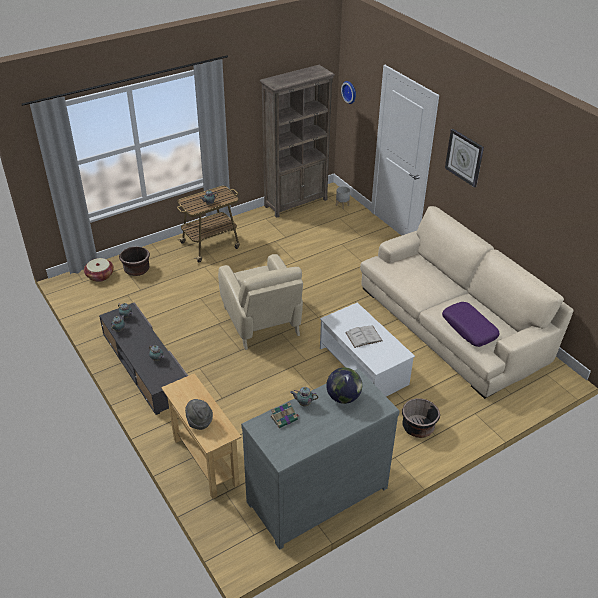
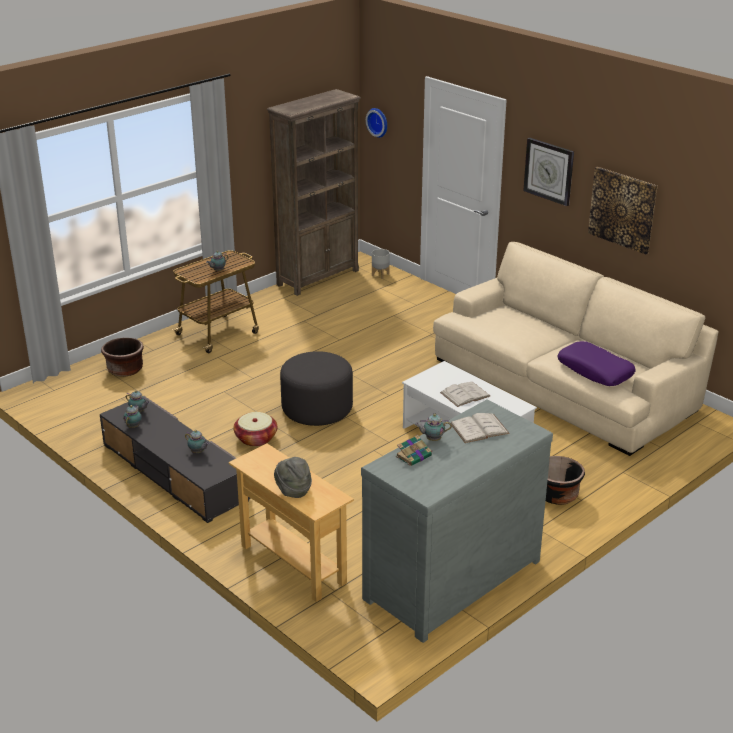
camera: 10 degrees left, 10 degrees down
basket [84,258,114,282] -> basket moved to [233,412,277,447]
beige armchair [218,254,303,350] -> grey ottoman [280,351,353,426]
globe [326,368,362,404] -> white book [451,413,510,443]
none -> picture [588,167,658,254]

